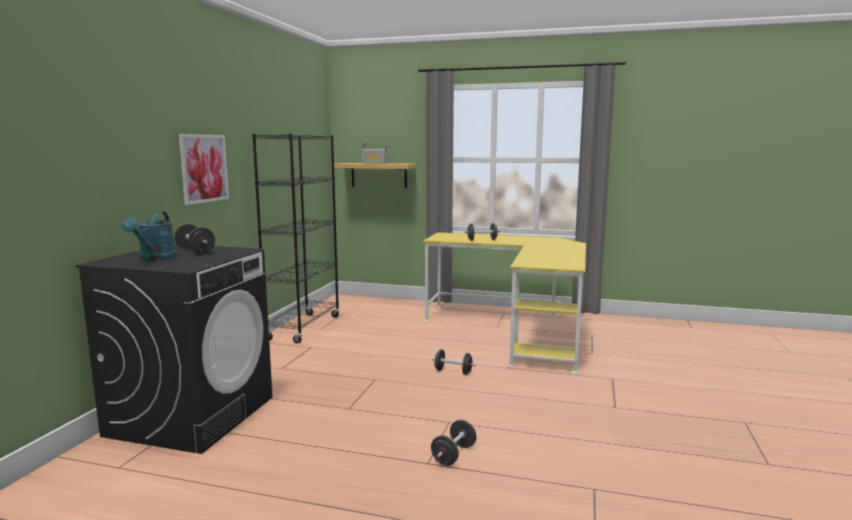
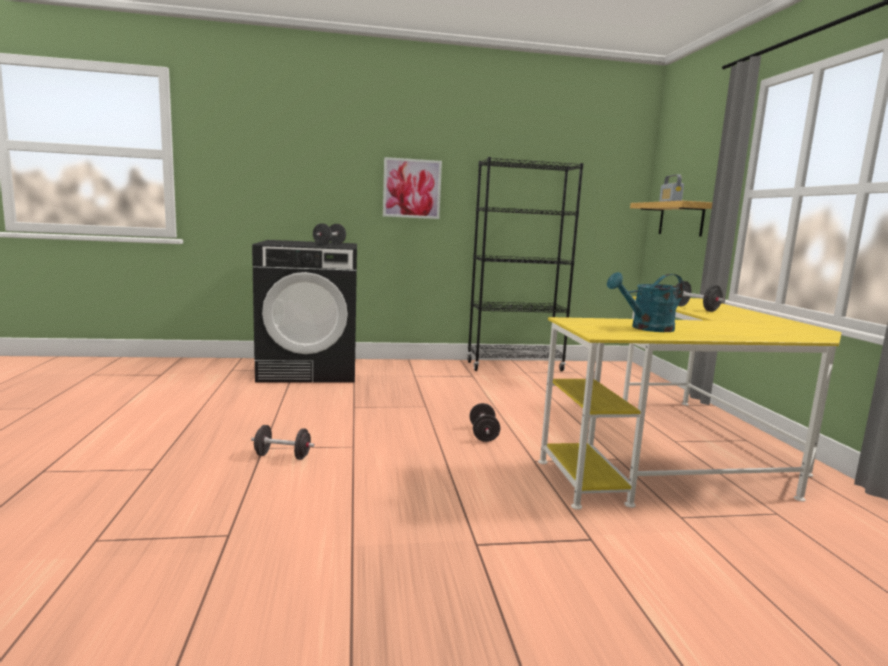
camera: 65 degrees right, 0 degrees up
turquoise watering can [122,211,176,261] -> turquoise watering can moved to [607,272,684,332]

